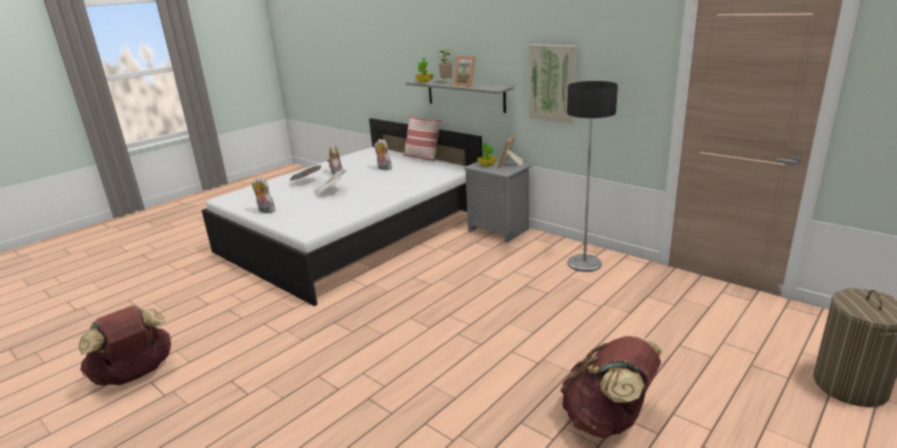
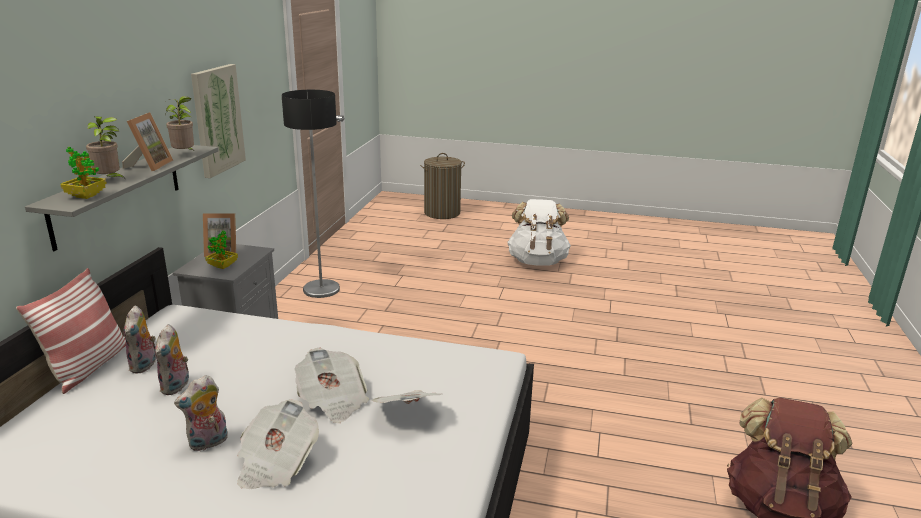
camera: 120 degrees left, 0 degrees up
plush toy [252,177,275,213] -> plush toy moved to [124,306,156,374]
brown backpack [560,336,662,438] -> white backpack [507,199,571,266]
none -> potted plant [165,96,194,150]
none -> newspaper [372,390,442,404]

